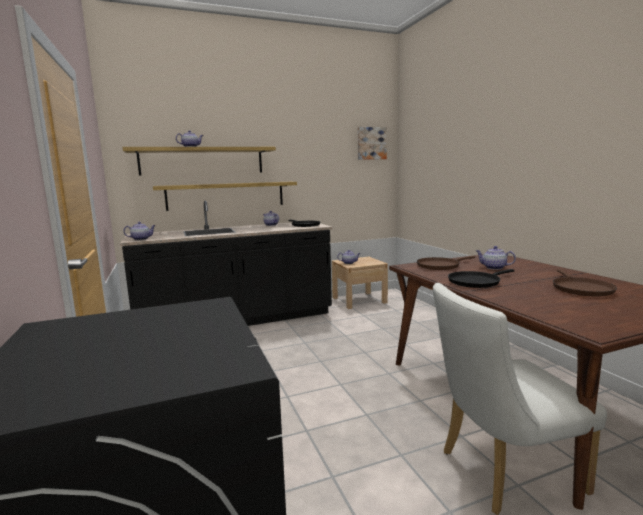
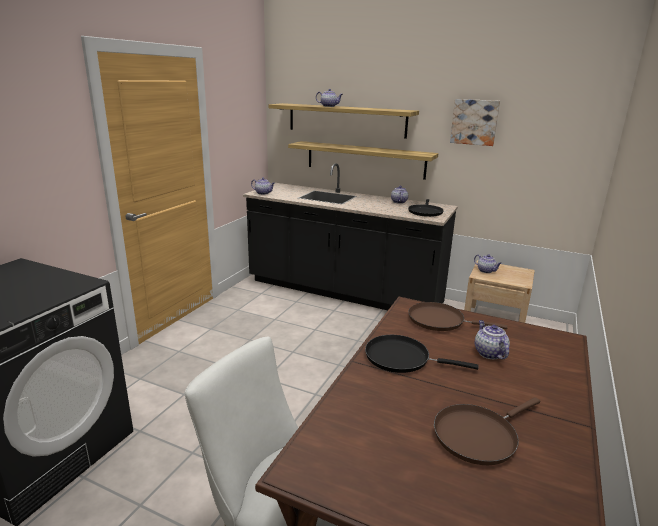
camera: 45 degrees right, 10 degrees up
picture [358,127,387,160] -> picture moved to [450,99,500,146]

